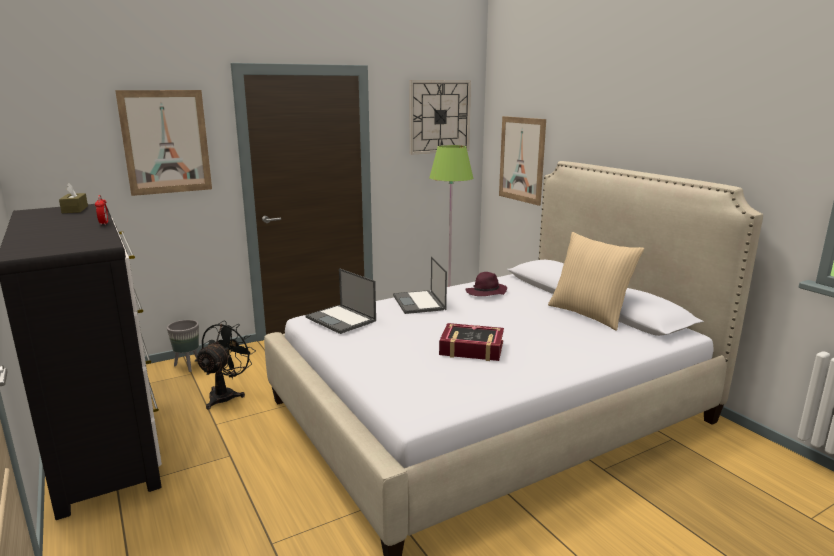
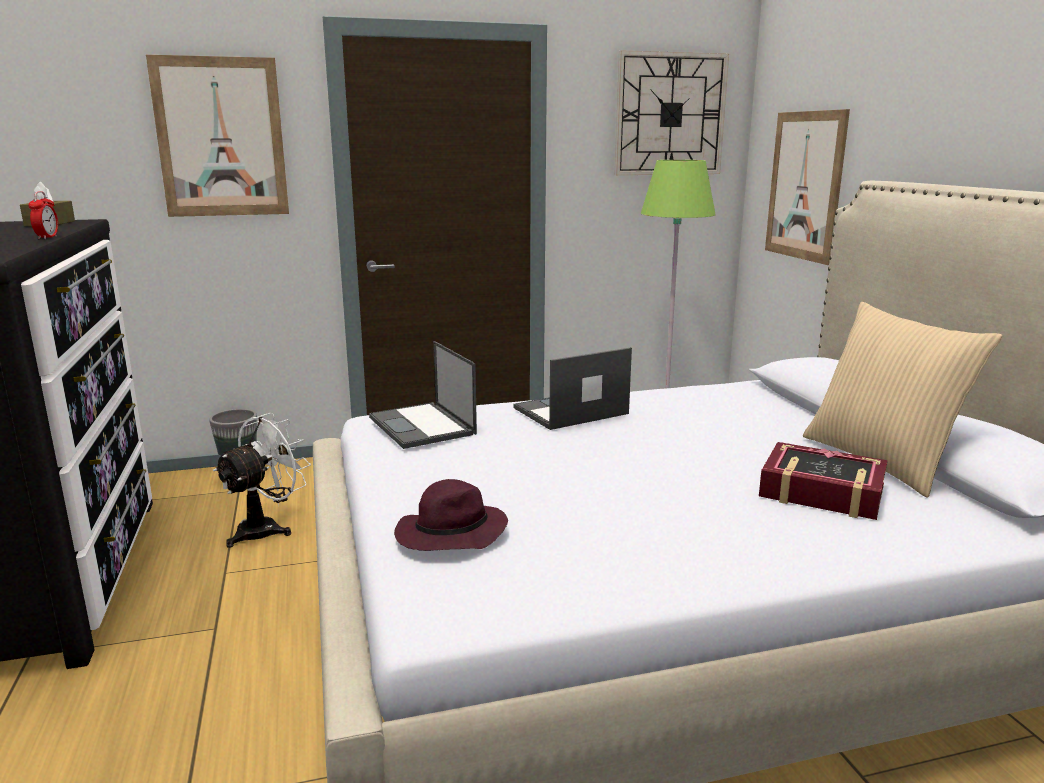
camera: 15 degrees right, 0 degrees up
black fan [195,320,256,410] -> white fan [213,413,311,548]
laptop [393,257,447,314] -> laptop turned 60 degrees clockwise [514,347,632,430]
book [439,323,504,361] -> book moved to [759,442,888,520]
purple hat [466,272,507,296] -> purple hat moved to [394,479,508,551]

